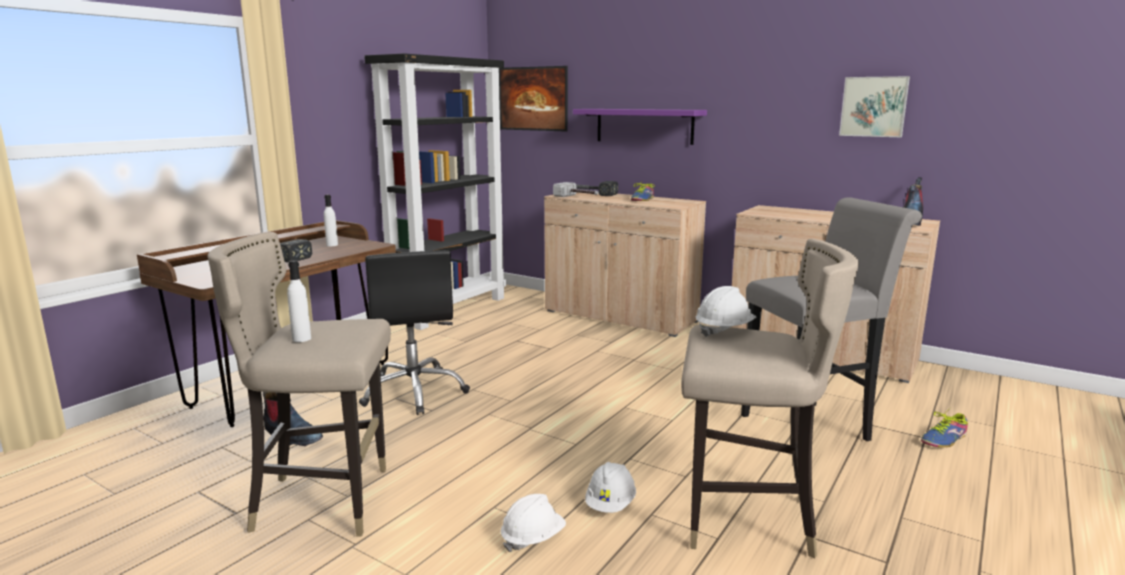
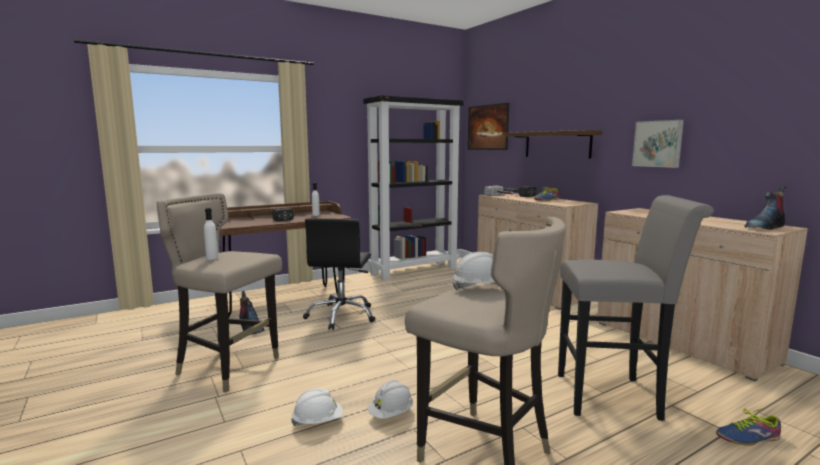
camera: 25 degrees right, 5 degrees down
purple shelf [573,109,707,145] -> brown shelf [505,130,602,158]
picture [839,76,910,137] -> picture moved to [632,120,684,168]

